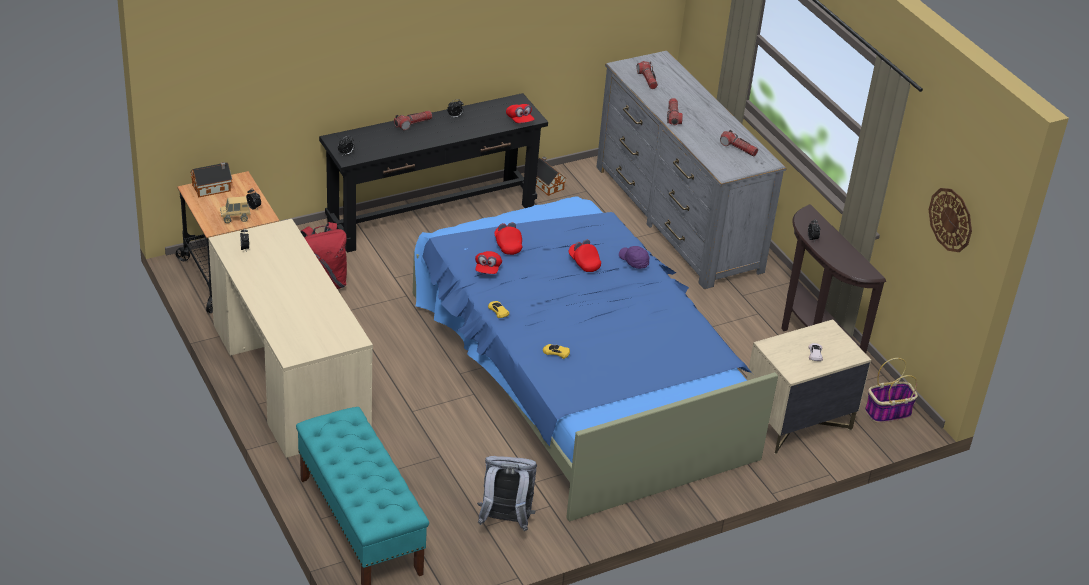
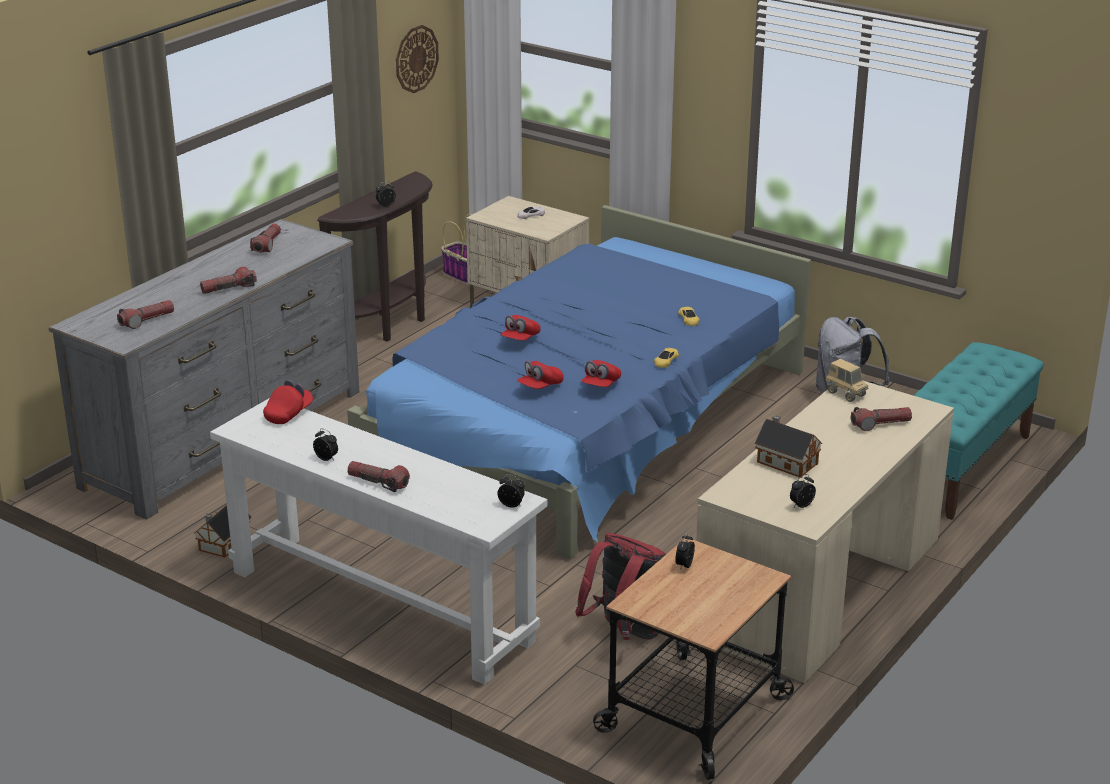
camera: 115 degrees left, 10 degrees down
toy house [190,162,232,198] -> toy house moved to [755,415,822,478]
toy truck [220,196,250,223] -> toy truck moved to [825,359,868,402]
black console table [319,93,548,253] -> white console table [210,399,547,685]
red cap [475,251,502,274] -> red cap turned 135 degrees clockwise [581,360,621,387]
purple cap [619,246,650,269] -> none
none -> flashlight [850,407,912,431]

